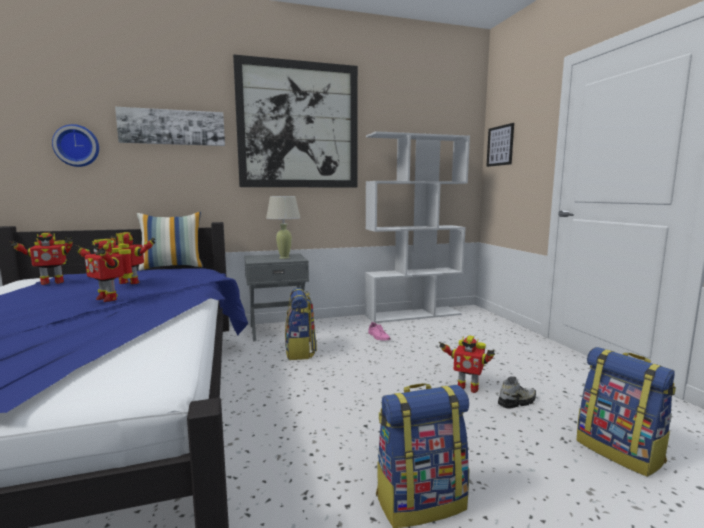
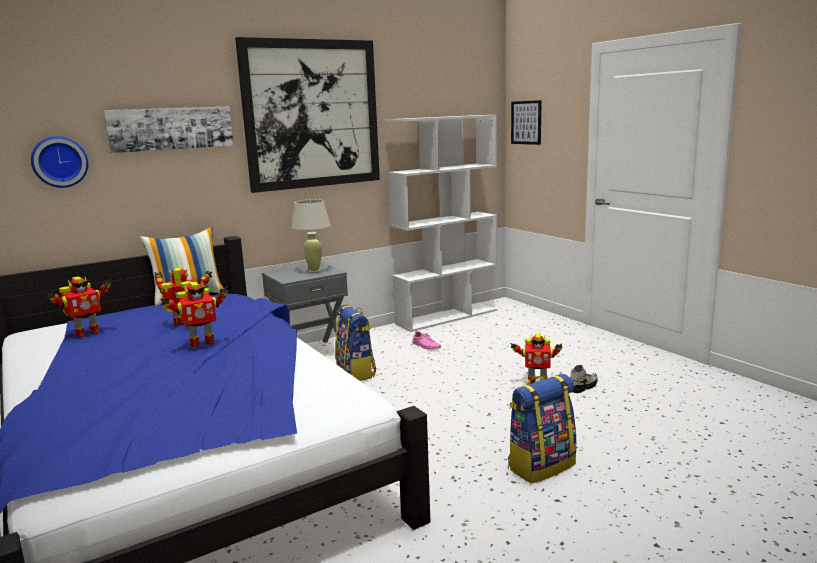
camera: 15 degrees left, 5 degrees up
toy robot [75,239,133,302] -> toy robot turned 45 degrees counterclockwise [160,282,228,347]
backpack [577,347,676,477] -> none

